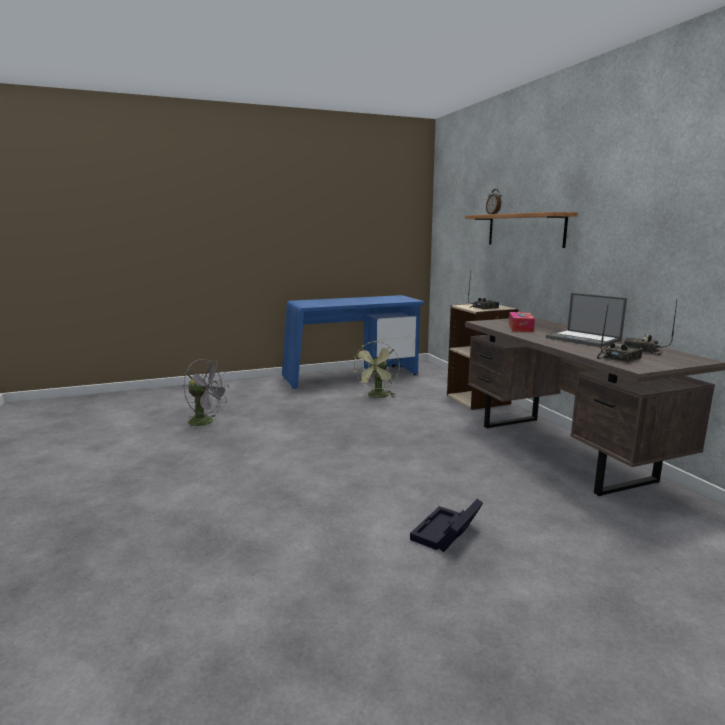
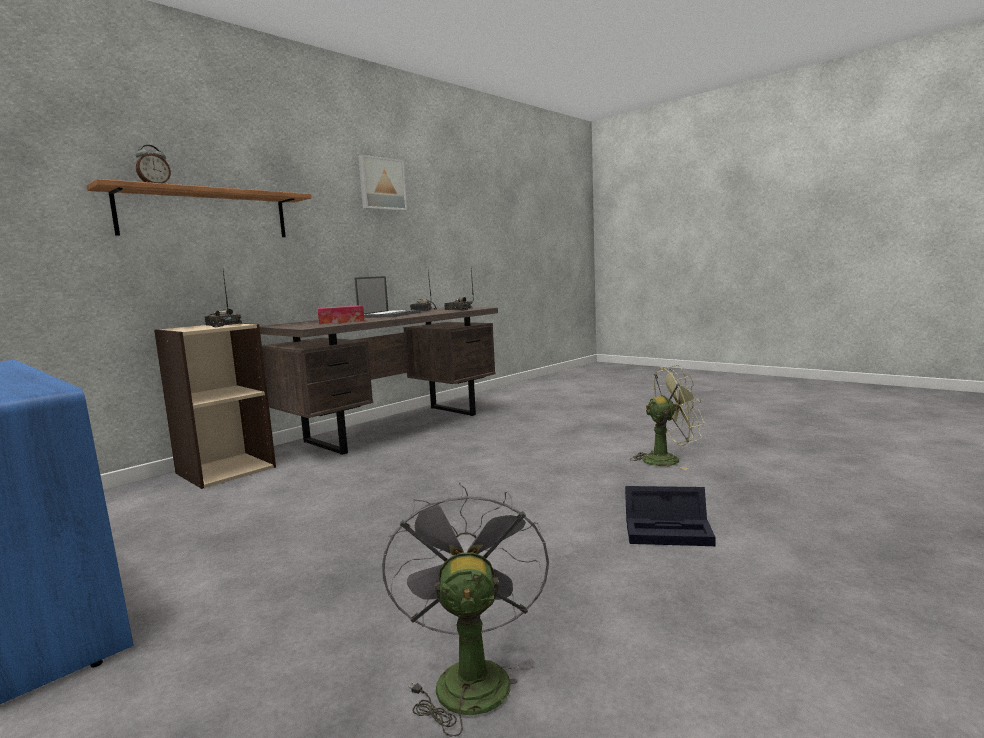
camera: 115 degrees left, 5 degrees down
green fan [352,341,400,398] -> green fan moved to [630,365,705,470]
black storage box [410,499,483,552] -> black storage box moved to [625,486,716,546]
none -> picture [358,155,407,211]

